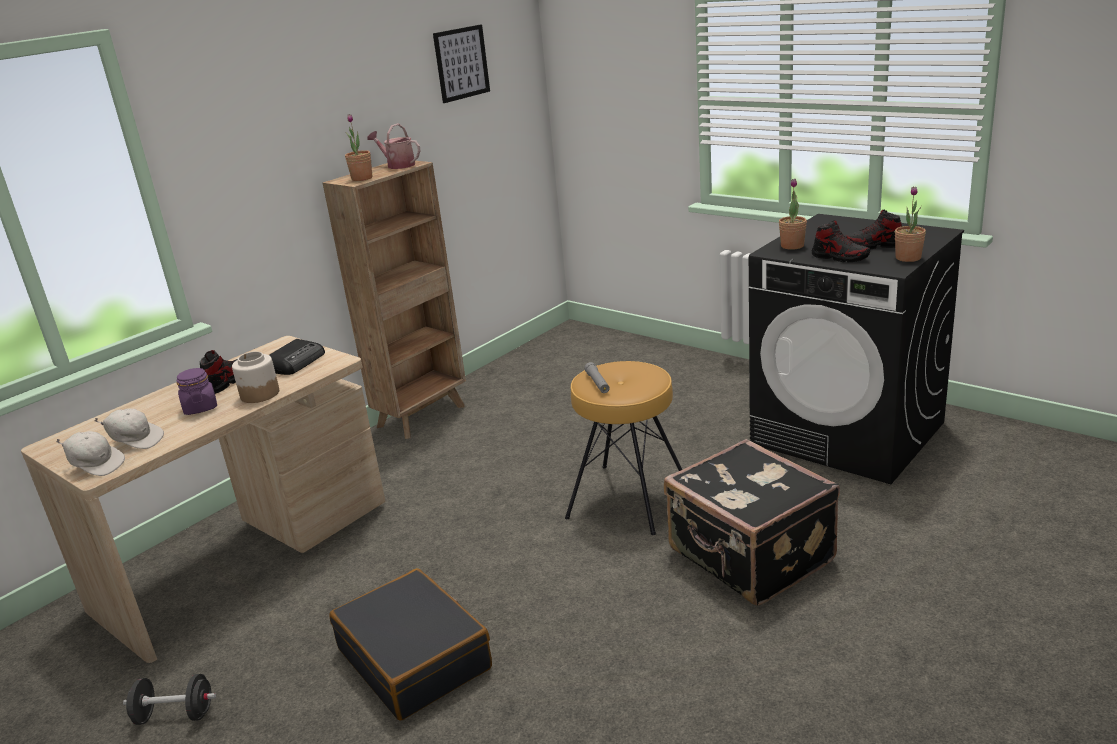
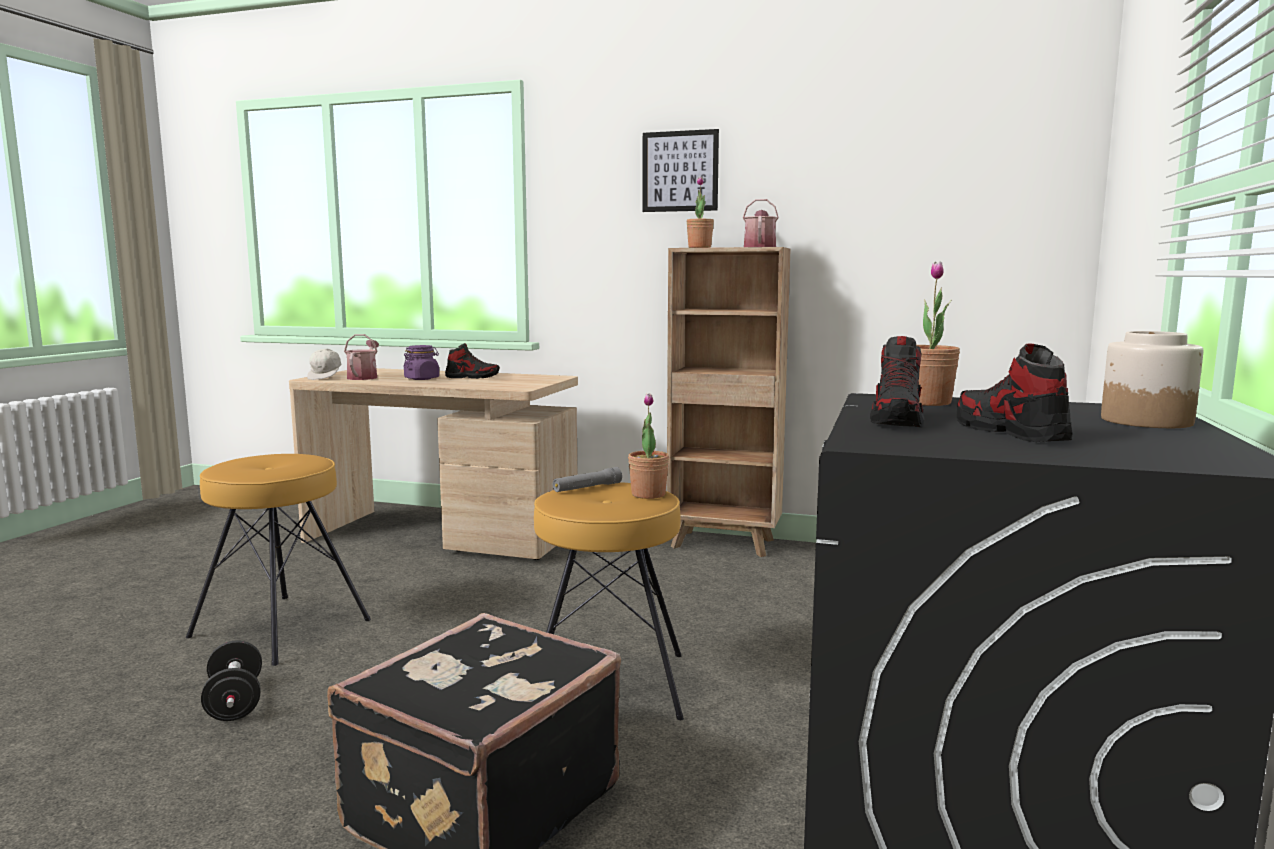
camera: 65 degrees right, 15 degrees down
white cap [94,408,164,449] -> watering can [344,334,379,380]
black dumbbell [123,674,216,725] -> black dumbbell moved to [201,640,262,721]
jar [232,351,279,403] -> jar moved to [1101,331,1203,428]
radio [269,339,325,375] -> none
black suitcase [329,568,492,721] -> brown stool [186,454,371,666]
picture [433,24,490,103] -> picture moved to [643,129,719,212]
potted plant [895,186,926,262] -> potted plant moved to [628,393,669,499]

